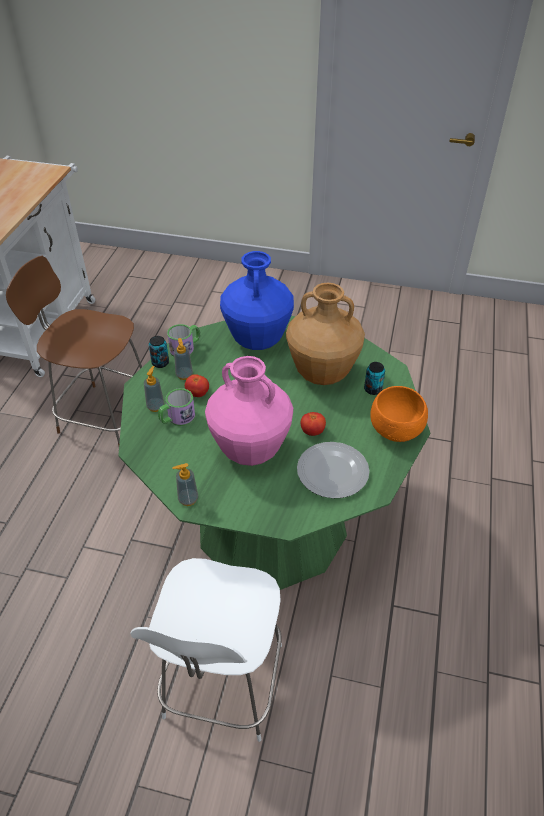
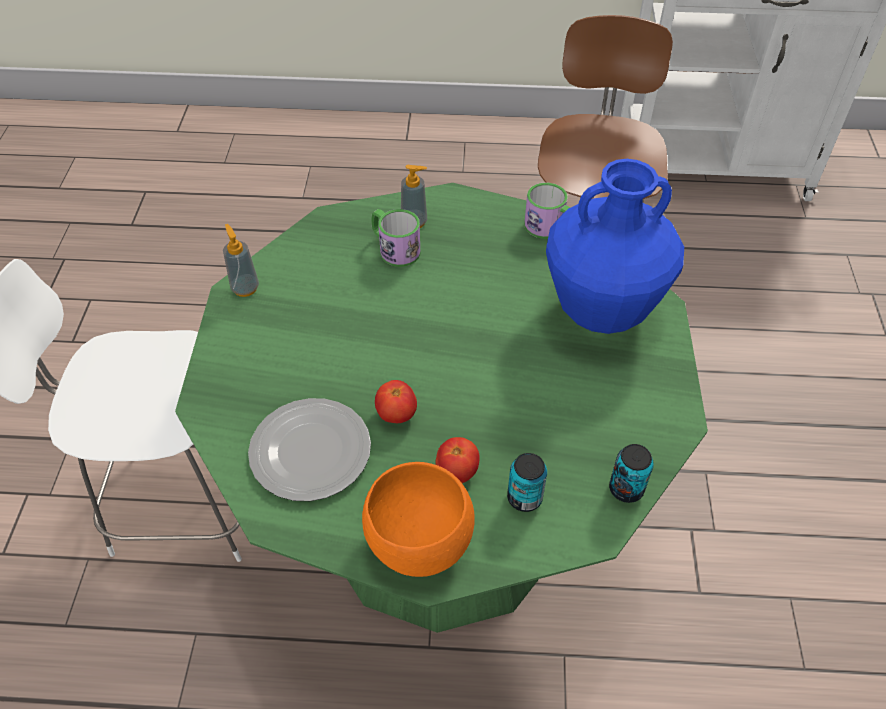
camera: 80 degrees right, 5 degrees up
can [149,336,169,368] -> can moved to [609,444,654,503]
soap dispenser [174,338,193,380] -> none
tomato [185,374,209,397] -> tomato moved to [435,437,480,483]
pink vase [205,356,293,466] -> none
brown vase [286,283,365,385] -> none

